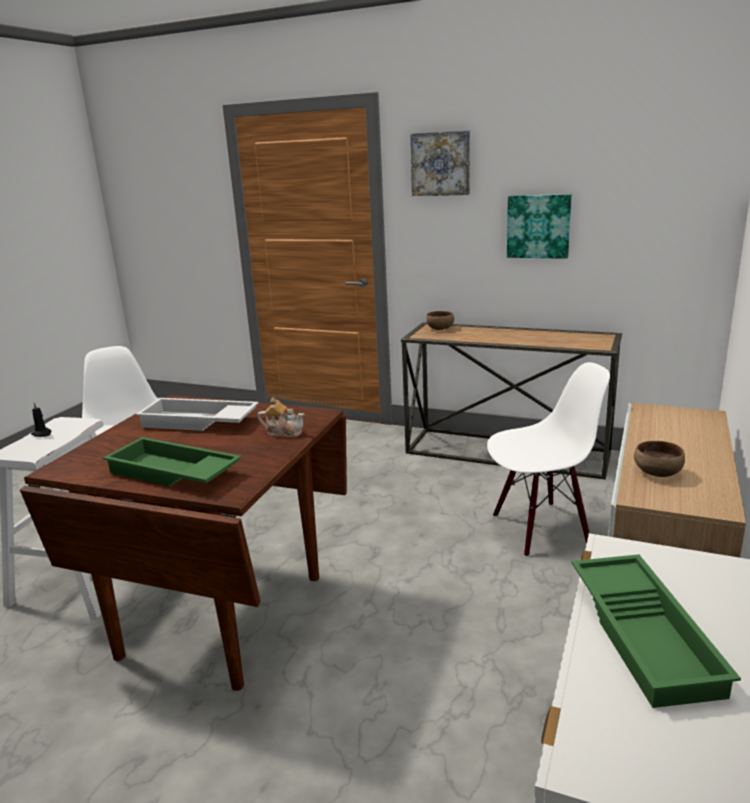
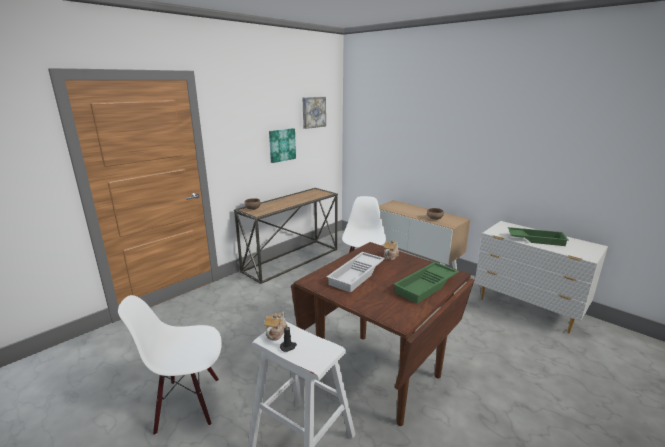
camera: 70 degrees left, 0 degrees up
picture [410,130,470,196] -> picture moved to [303,97,326,129]
none -> teapot [265,311,286,341]

